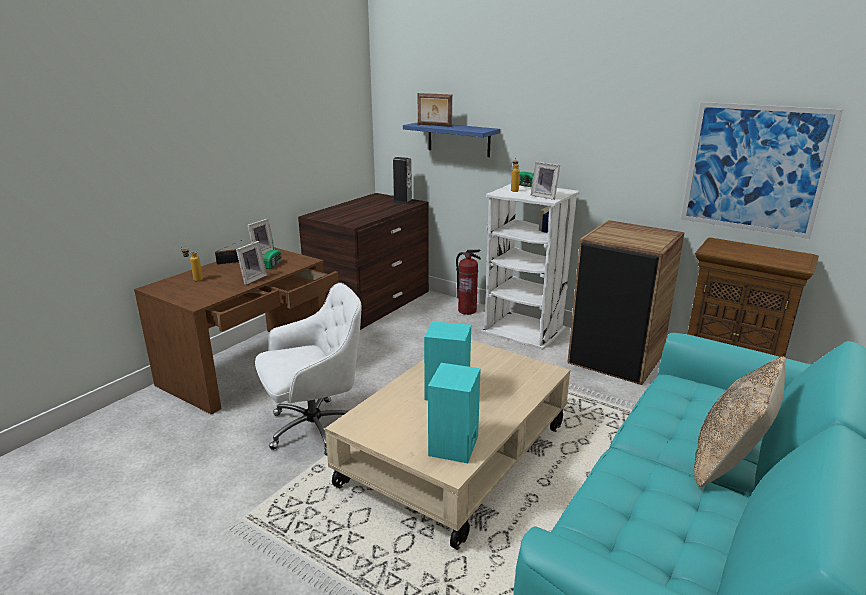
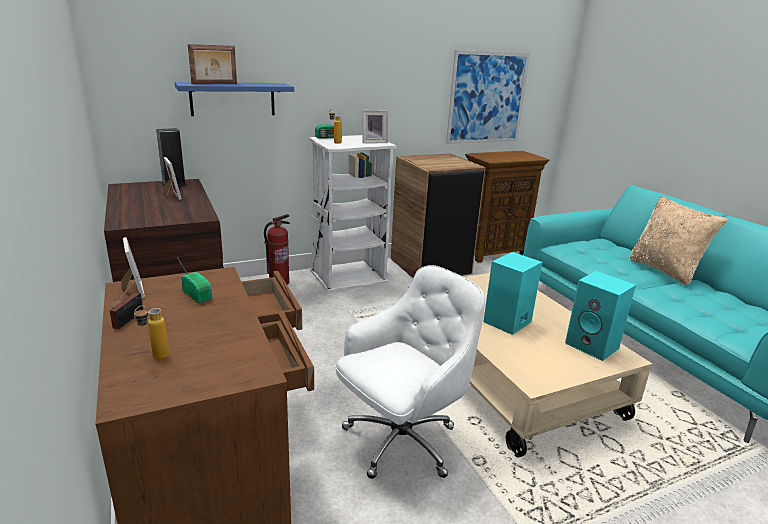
camera: 60 degrees left, 0 degrees up
picture frame [236,241,267,285] -> picture frame moved to [163,157,182,200]
white office chair [255,283,362,456] -> white office chair turned 45 degrees clockwise [335,265,485,479]

